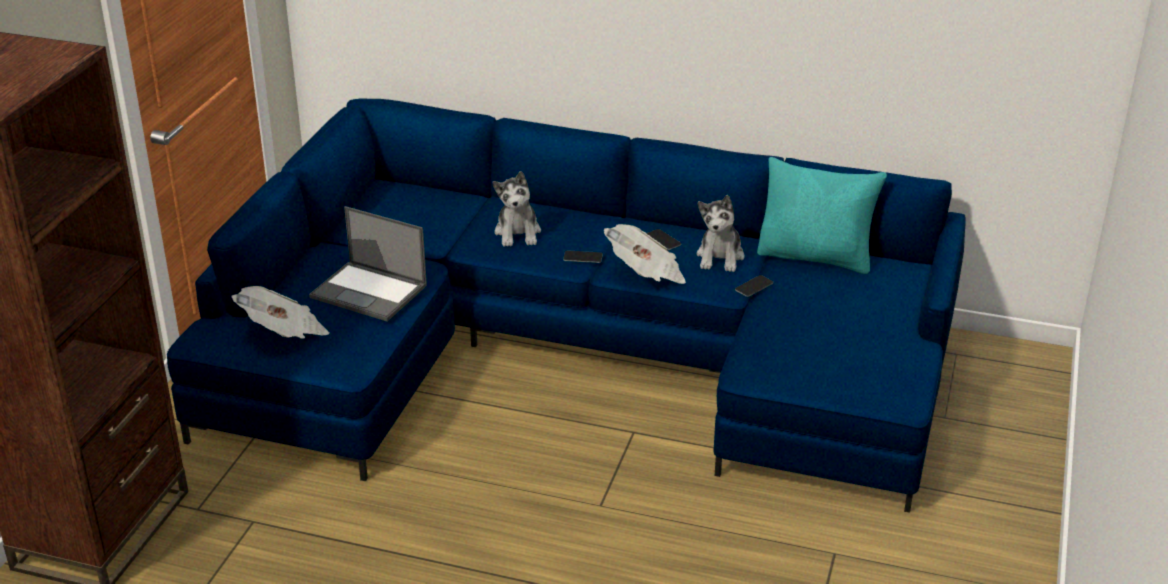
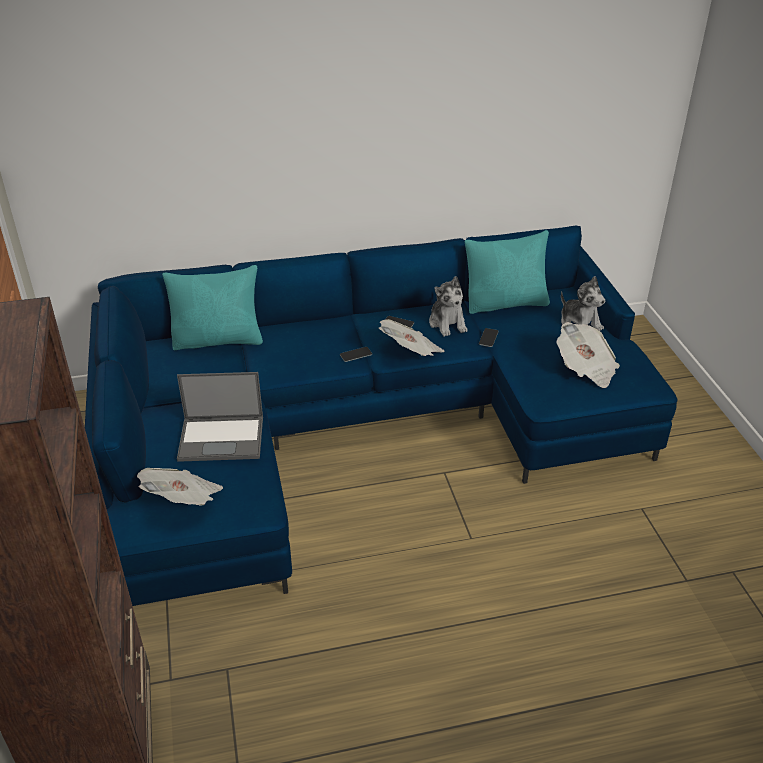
camera: 30 degrees left, 5 degrees up
plush toy [492,171,541,247] -> plush toy moved to [561,276,605,331]
none -> turquoise pillow [162,265,263,350]
none -> newspaper [557,322,620,388]

